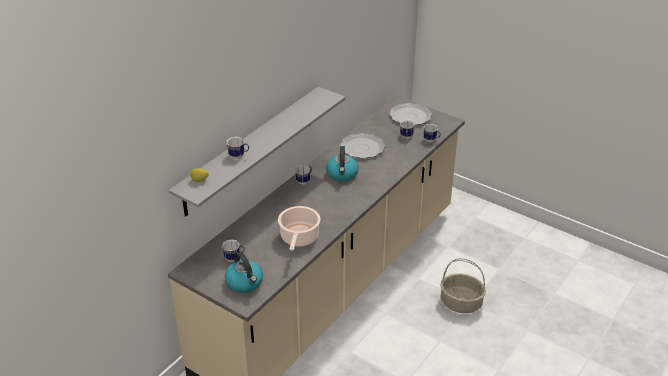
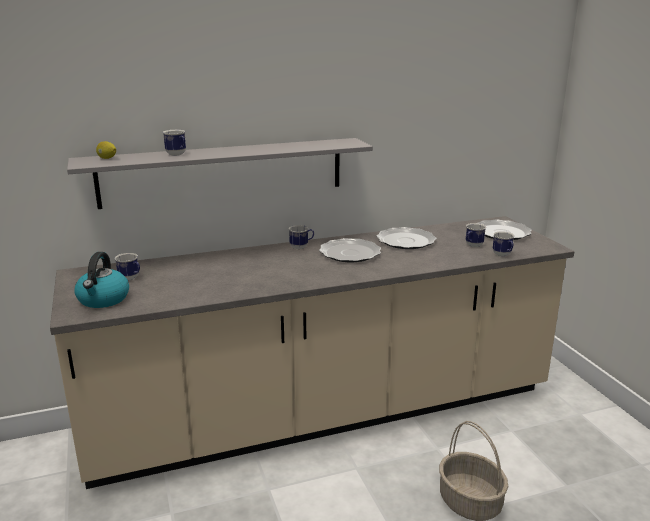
camera: 35 degrees right, 15 degrees down
cooking pot [278,206,320,251] -> none
kettle [326,146,359,182] -> plate [319,238,381,262]

